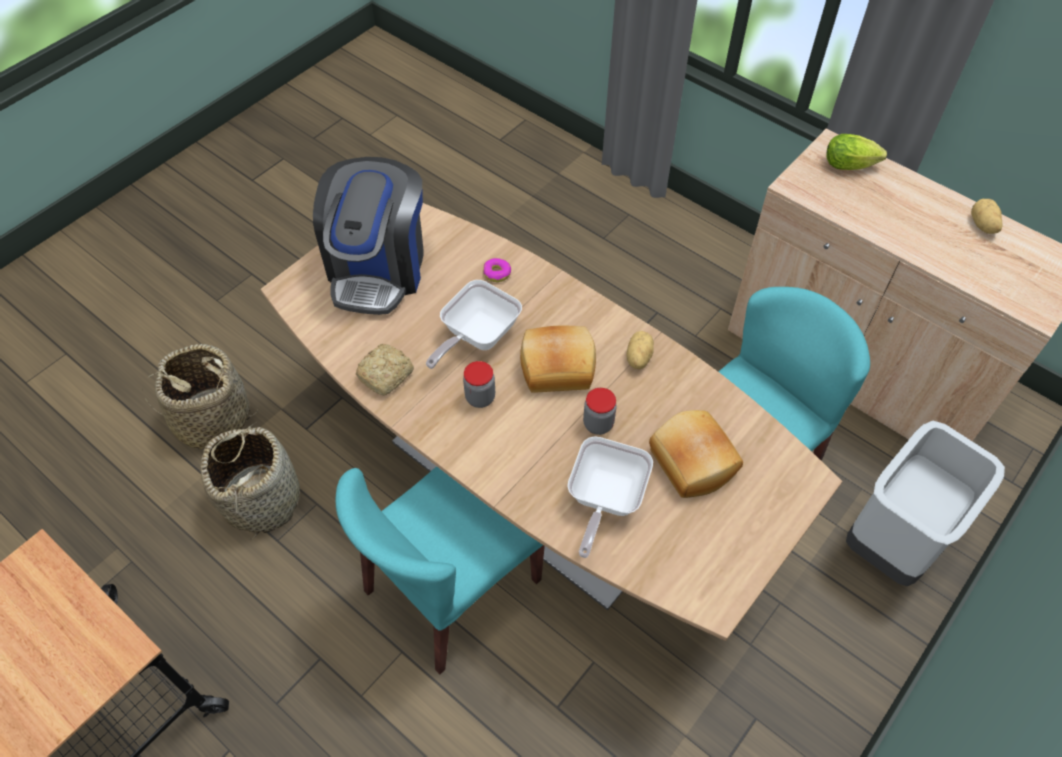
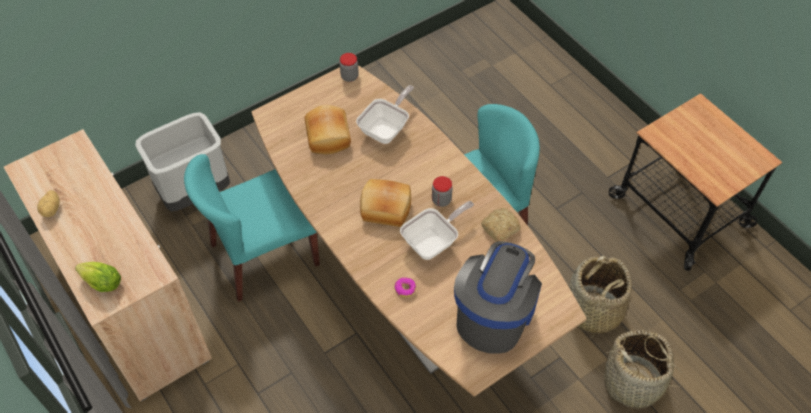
camera: 165 degrees left, 0 degrees up
jar [583,388,617,435] -> jar moved to [340,53,359,82]
potato [626,331,654,369] -> none

